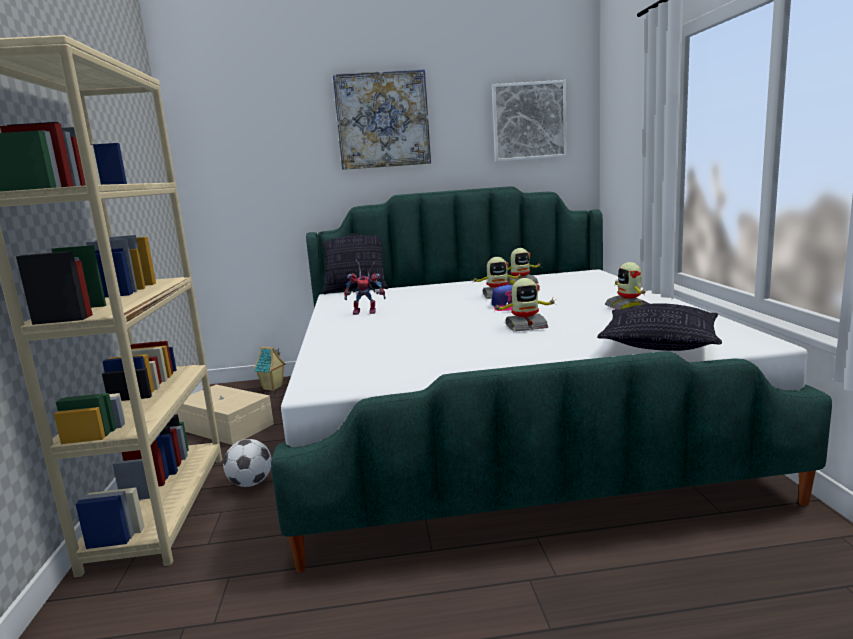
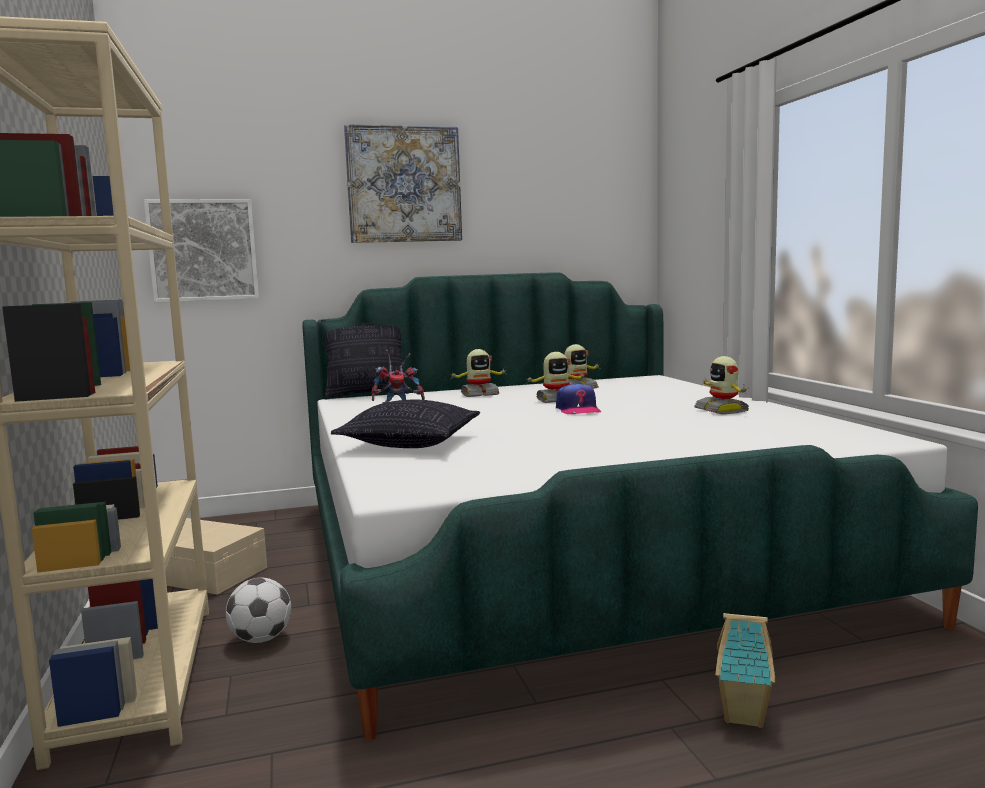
camera: 10 degrees left, 5 degrees down
toy house [254,346,286,391] -> toy house moved to [716,613,775,728]
picture [492,80,567,162] -> picture moved to [144,199,259,303]
toy robot [492,278,557,332] -> toy robot moved to [452,349,506,397]
pillow [597,303,722,351] -> pillow moved to [331,400,480,448]

